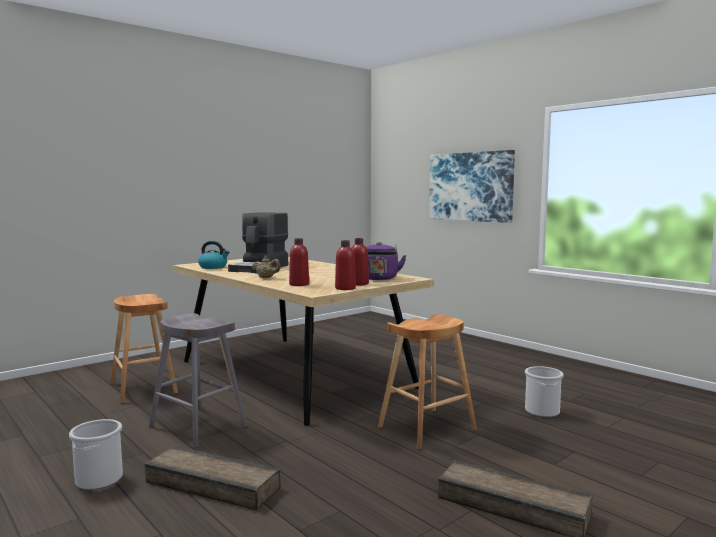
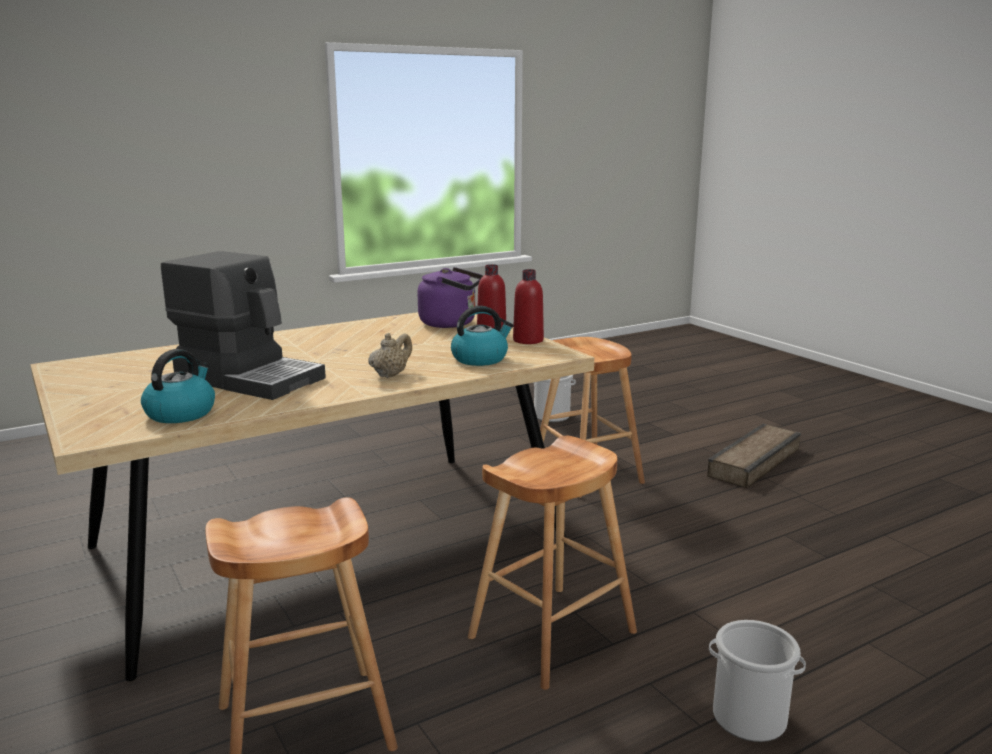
camera: 80 degrees left, 10 degrees up
crate [145,446,280,510] -> none
grey stool [149,313,247,448] -> brown stool [468,436,637,690]
red bottle [289,238,309,286] -> kettle [451,306,514,366]
picture [429,150,515,223] -> none

